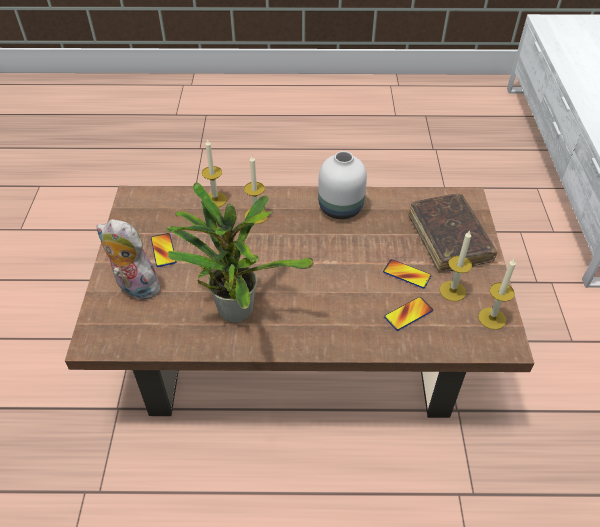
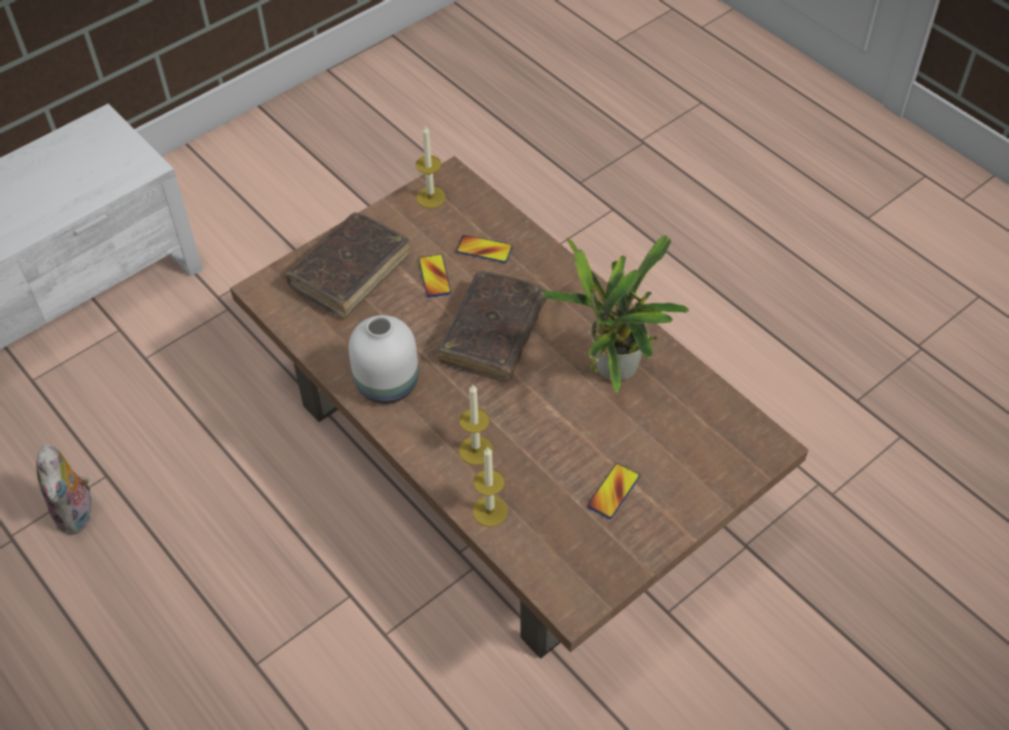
camera: 130 degrees left, 5 degrees up
plush toy [96,219,164,300] -> plush toy moved to [36,444,96,535]
candle [439,231,472,301] -> none
none -> brown book [437,270,547,381]

